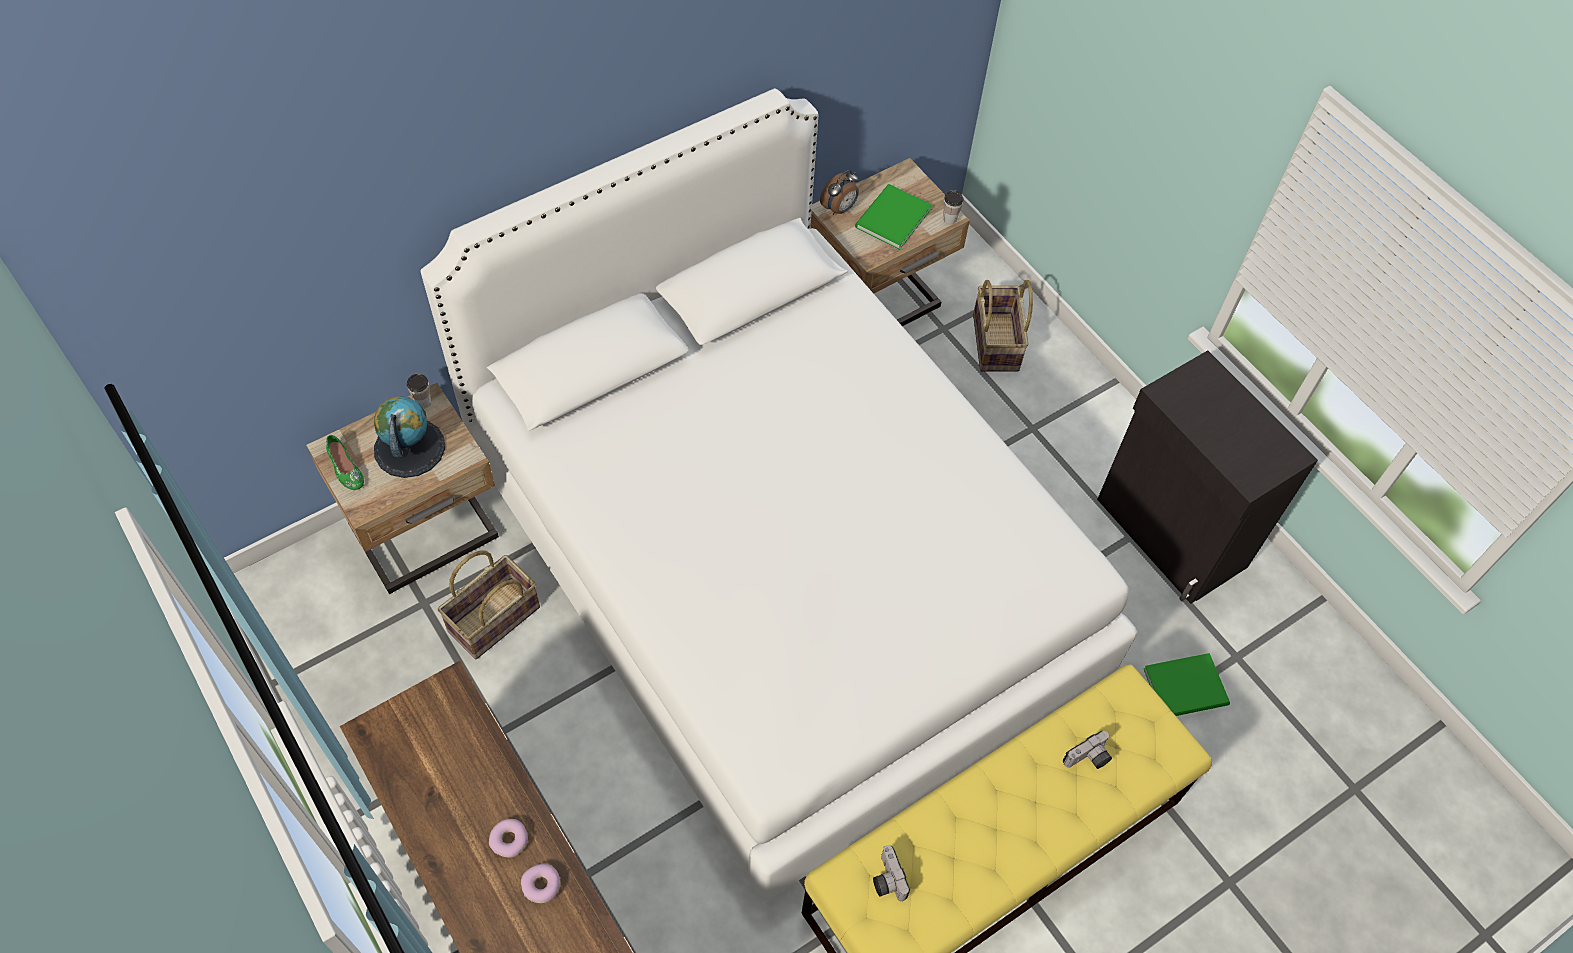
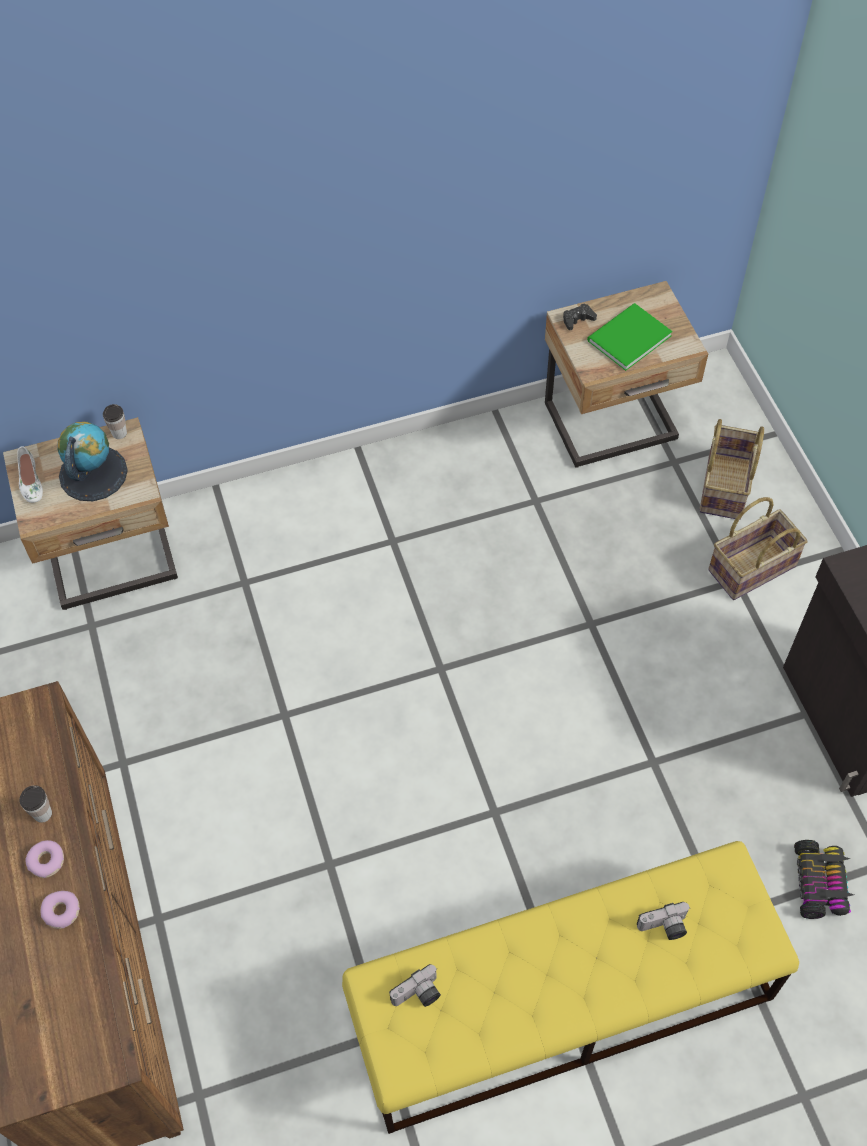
camera: 20 degrees right, 0 degrees up
green shoe [326,435,364,490] -> white shoe [17,446,43,503]
white bed [421,88,1137,901] -> none
basket [438,551,540,659] -> basket moved to [708,497,808,600]
alarm clock [820,170,859,215] -> black game controller [563,304,597,330]
camera [873,845,910,901] -> camera turned 120 degrees counterclockwise [389,964,441,1007]
cup [943,190,964,224] -> cup moved to [19,785,52,823]
green book [1144,653,1230,716] -> toy car [794,840,854,919]

